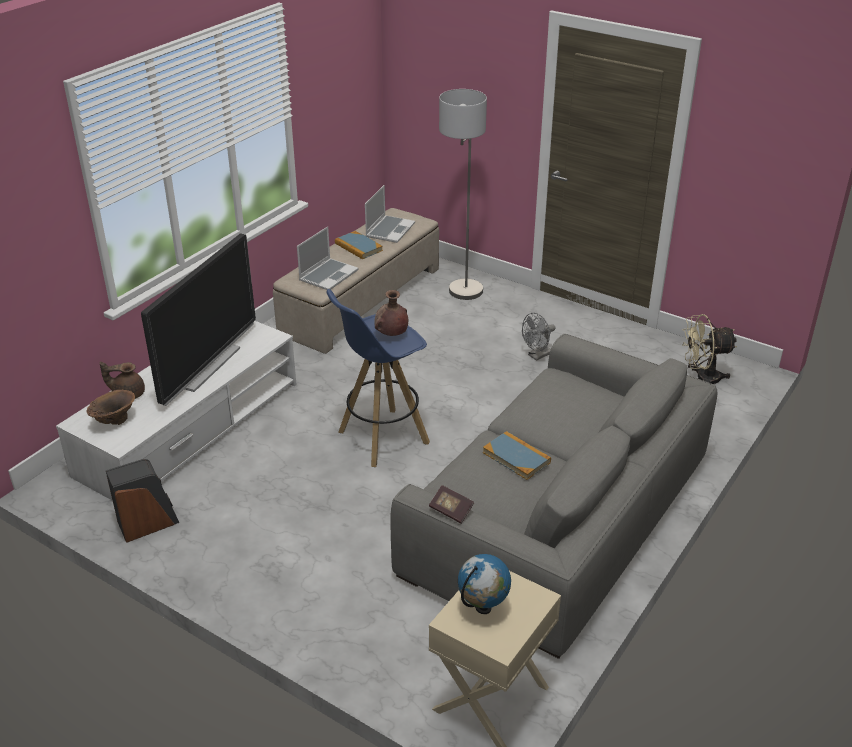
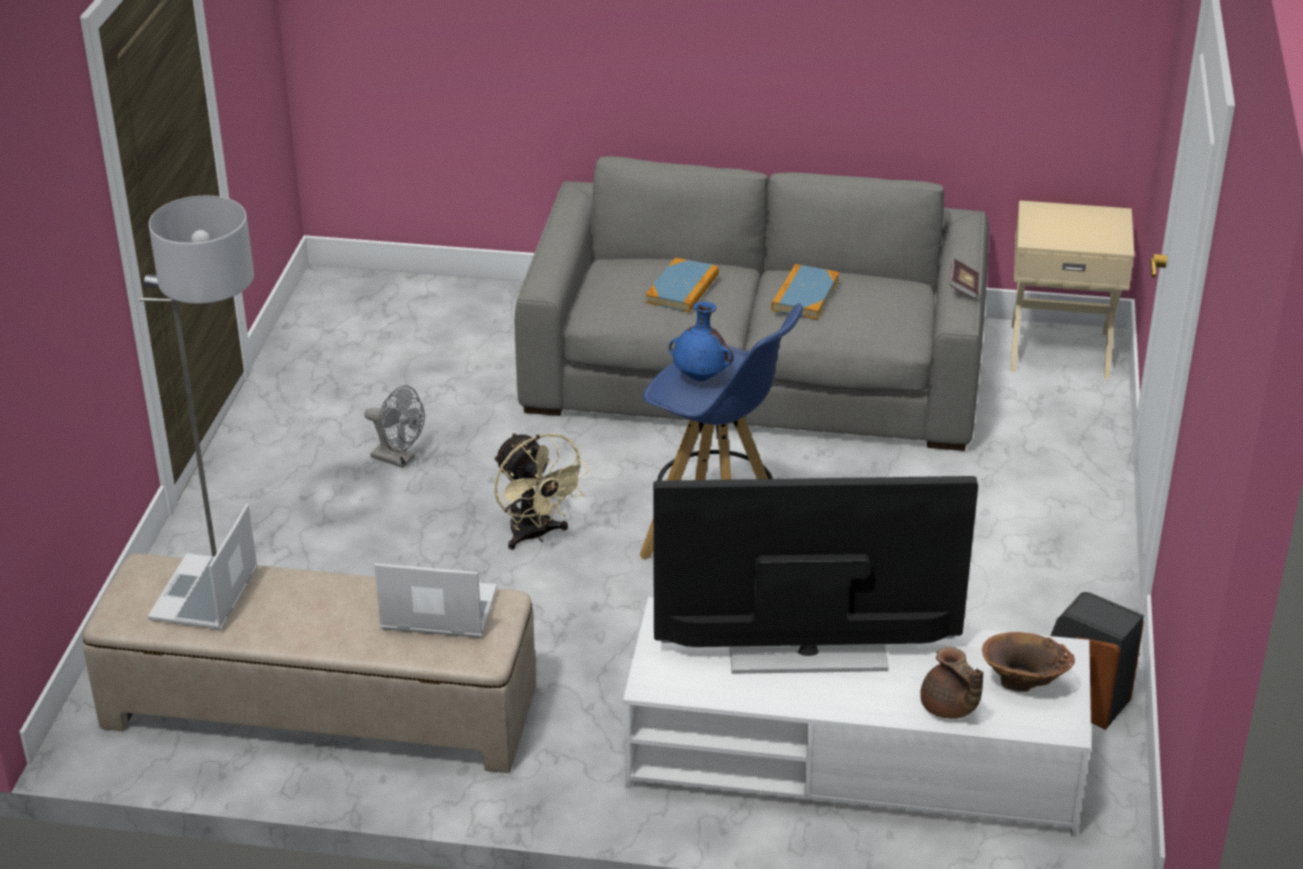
camera: 115 degrees left, 0 degrees up
book [335,231,383,259] -> book moved to [646,258,719,312]
laptop [365,185,415,243] -> laptop turned 75 degrees counterclockwise [148,504,258,630]
brown vase [374,290,408,336] -> blue vase [668,301,734,381]
globe [458,554,511,614] -> none
beige fan [682,314,737,384] -> beige fan moved to [494,433,590,550]

